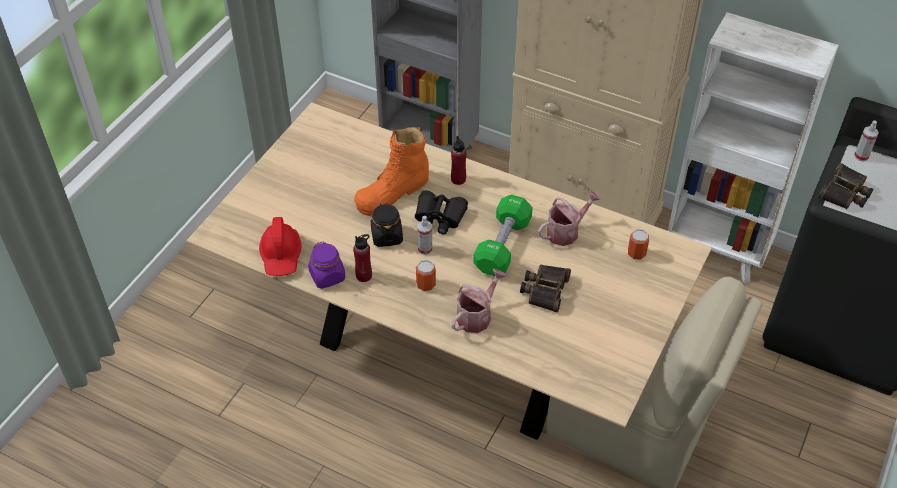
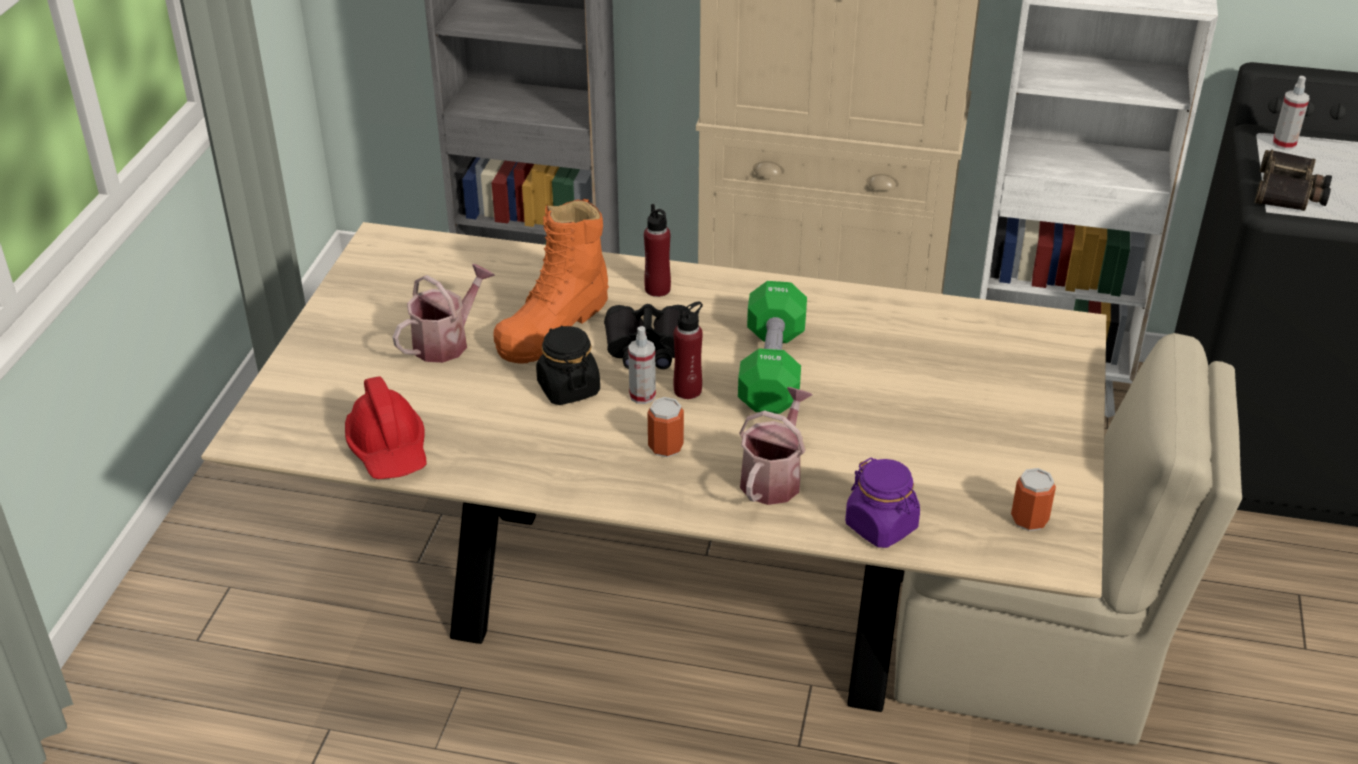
camera: 15 degrees left, 10 degrees down
purple jar [308,242,345,289] -> purple jar moved to [845,457,920,548]
red bottle [353,234,372,282] -> red bottle moved to [673,302,703,399]
binoculars [520,265,571,312] -> none
watering can [538,191,601,246] -> watering can moved to [392,264,495,363]
can [628,229,649,260] -> can moved to [1011,468,1056,531]

